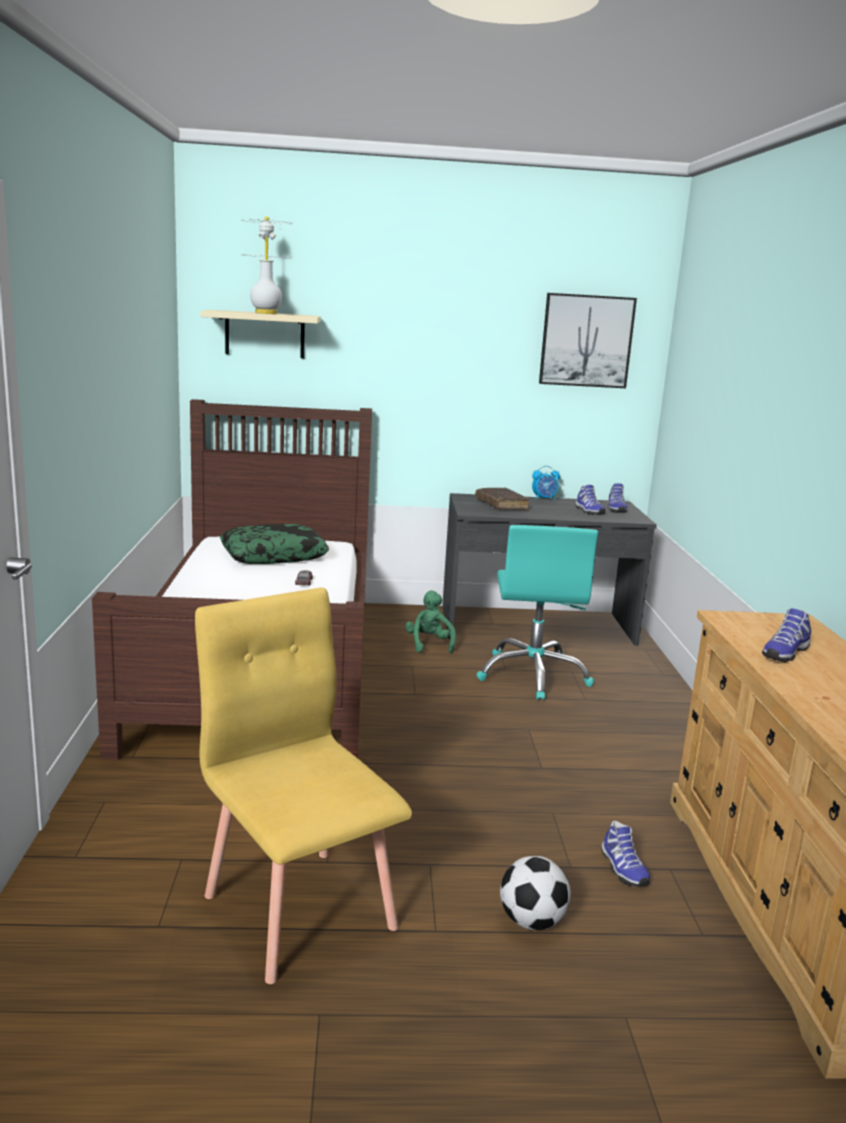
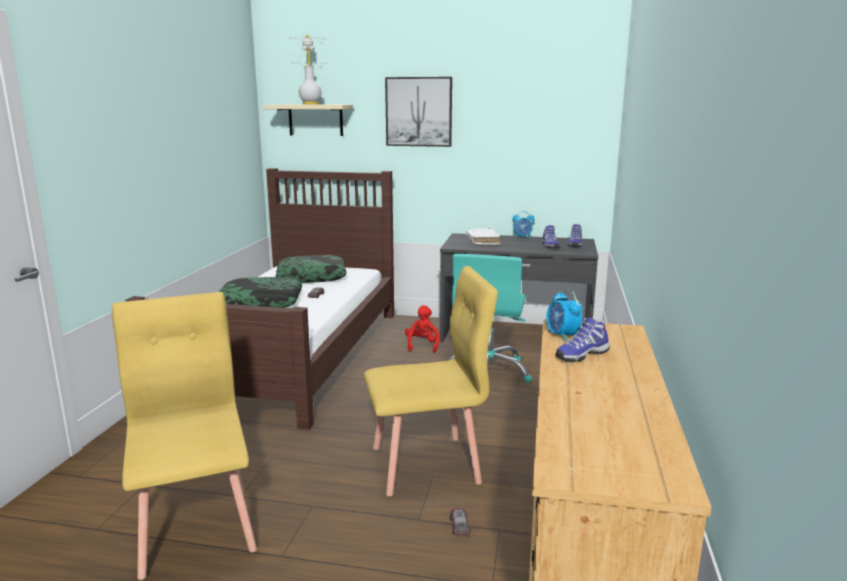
camera: 15 degrees right, 0 degrees up
green plush toy [405,590,456,653] -> red plush toy [405,305,440,353]
brown book [475,487,529,510] -> white book [466,228,501,245]
football [500,856,571,930] -> none
picture [539,293,637,388] -> picture moved to [385,77,452,147]
shoe [601,821,650,887] -> toy car [450,507,470,536]
none -> pillow [219,277,302,308]
none -> yellow chair [363,266,498,496]
none -> alarm clock [546,289,582,342]

